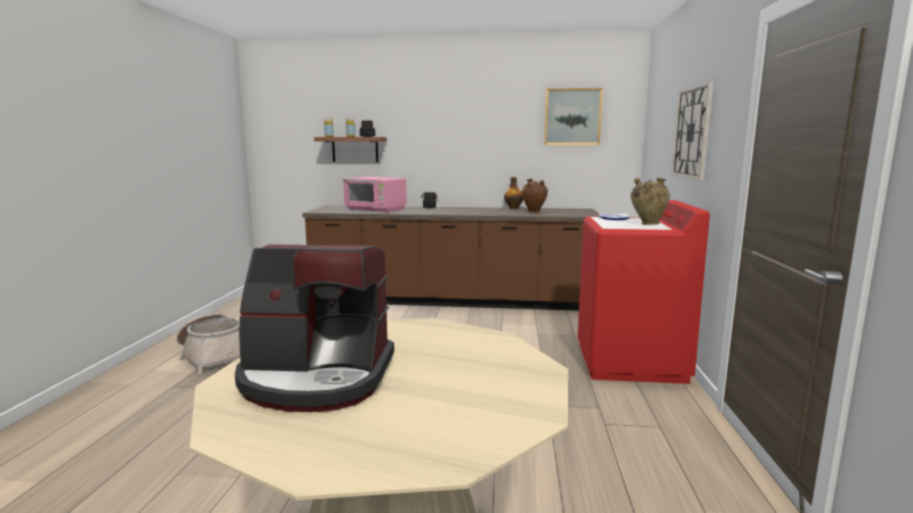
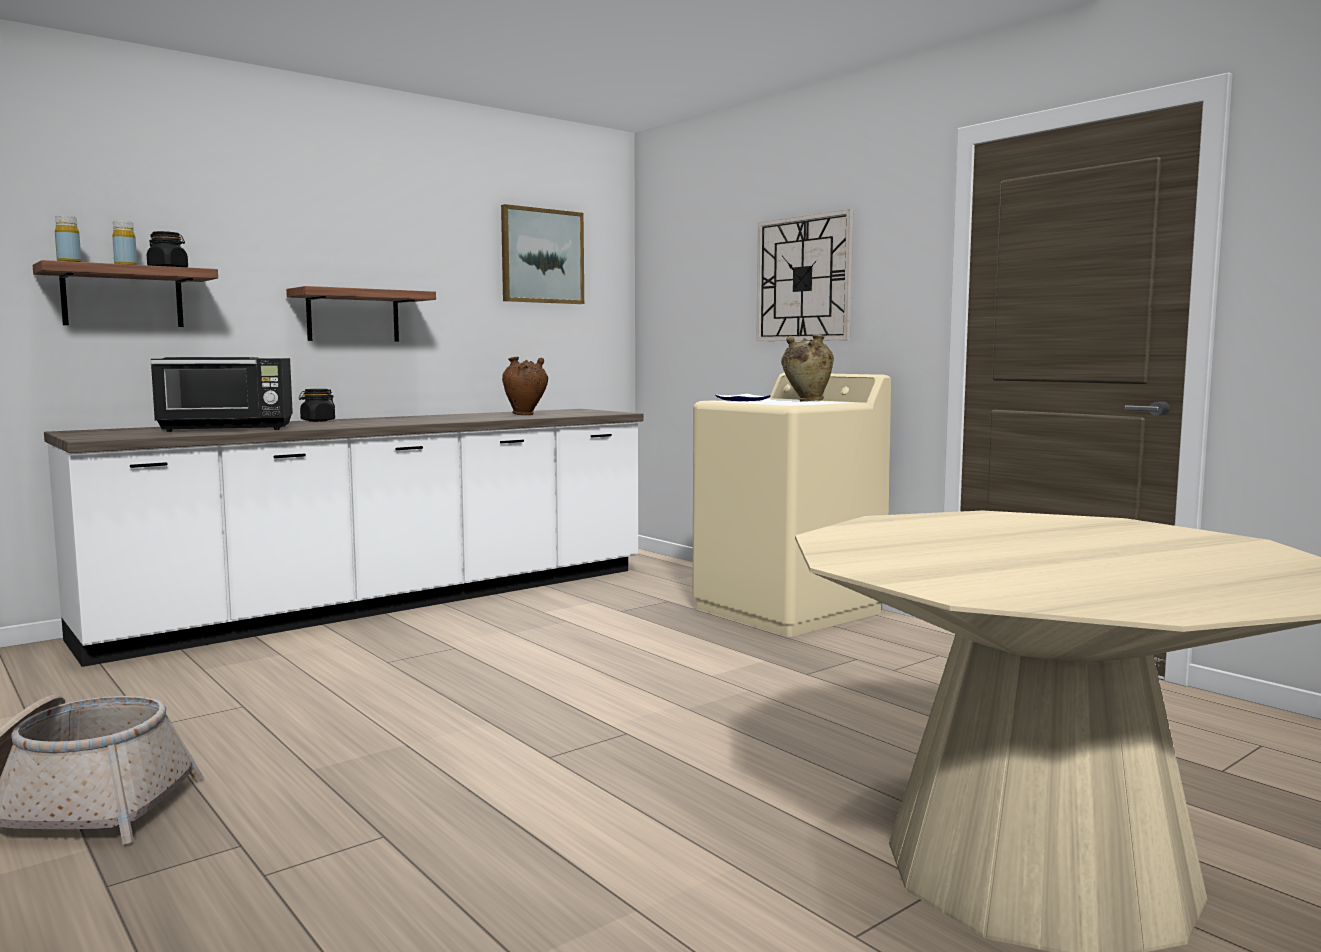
camera: 45 degrees left, 5 degrees down
coffee machine [235,244,394,412] -> none
brown counter [302,206,599,311] -> white counter [44,409,644,667]
pink microwave [343,177,407,213] -> black microwave [150,357,293,432]
bottle [504,177,523,209] -> none
red washing machine [578,200,710,384] -> beige washing machine [693,373,891,637]
none -> shelf [286,286,436,341]

